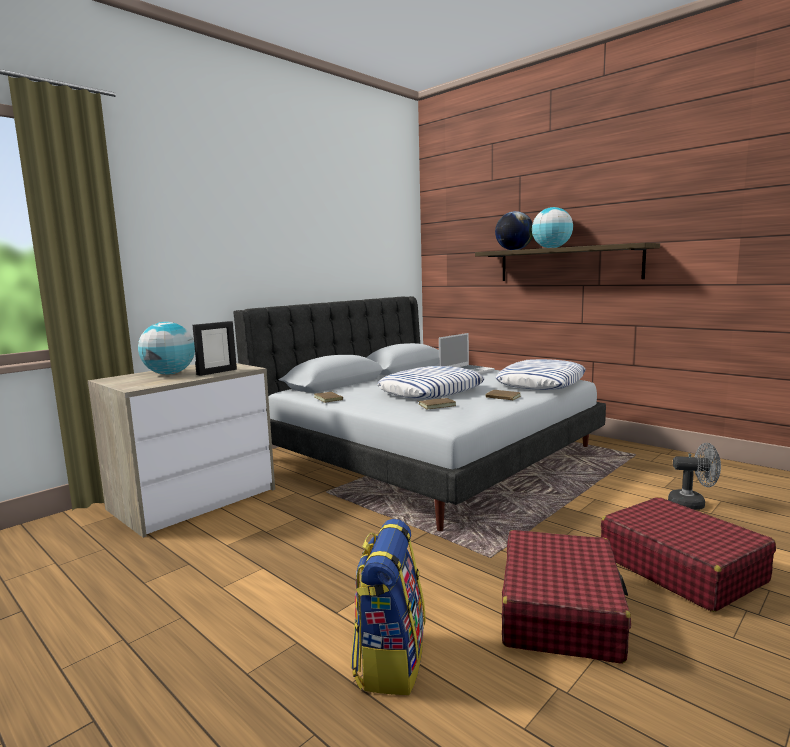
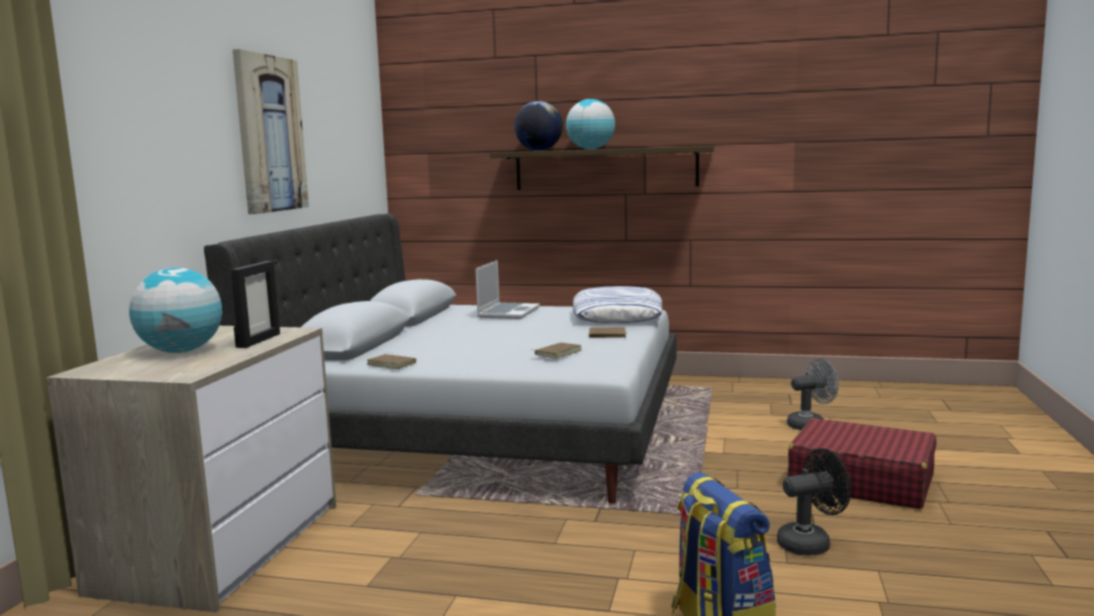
camera: 30 degrees left, 0 degrees up
pillow [377,366,485,399] -> none
red suitcase [502,530,631,664] -> black fan [777,448,851,556]
none -> picture [233,49,309,214]

